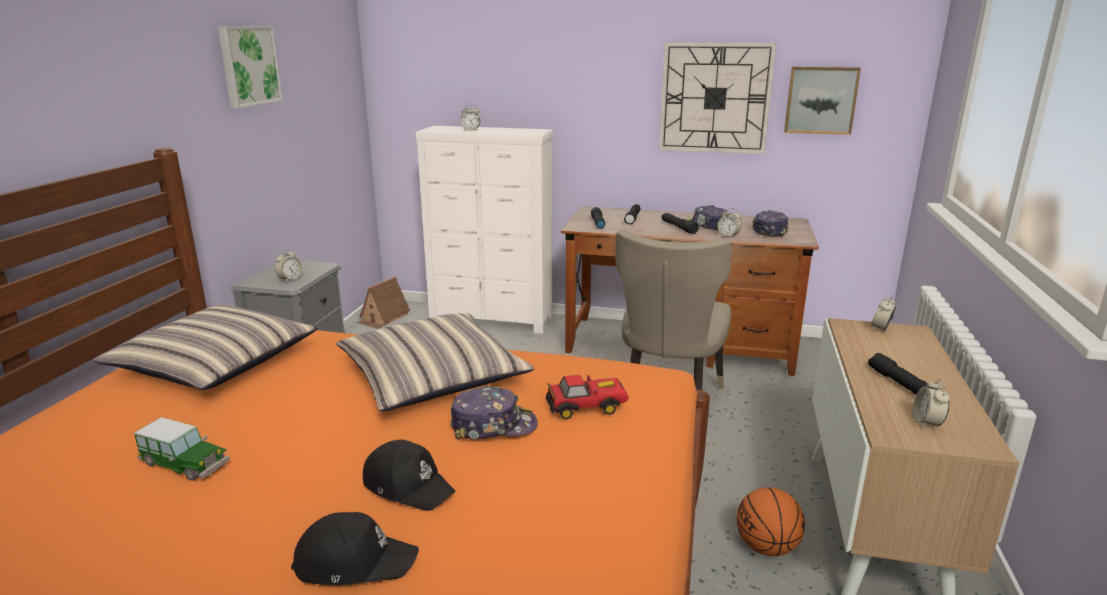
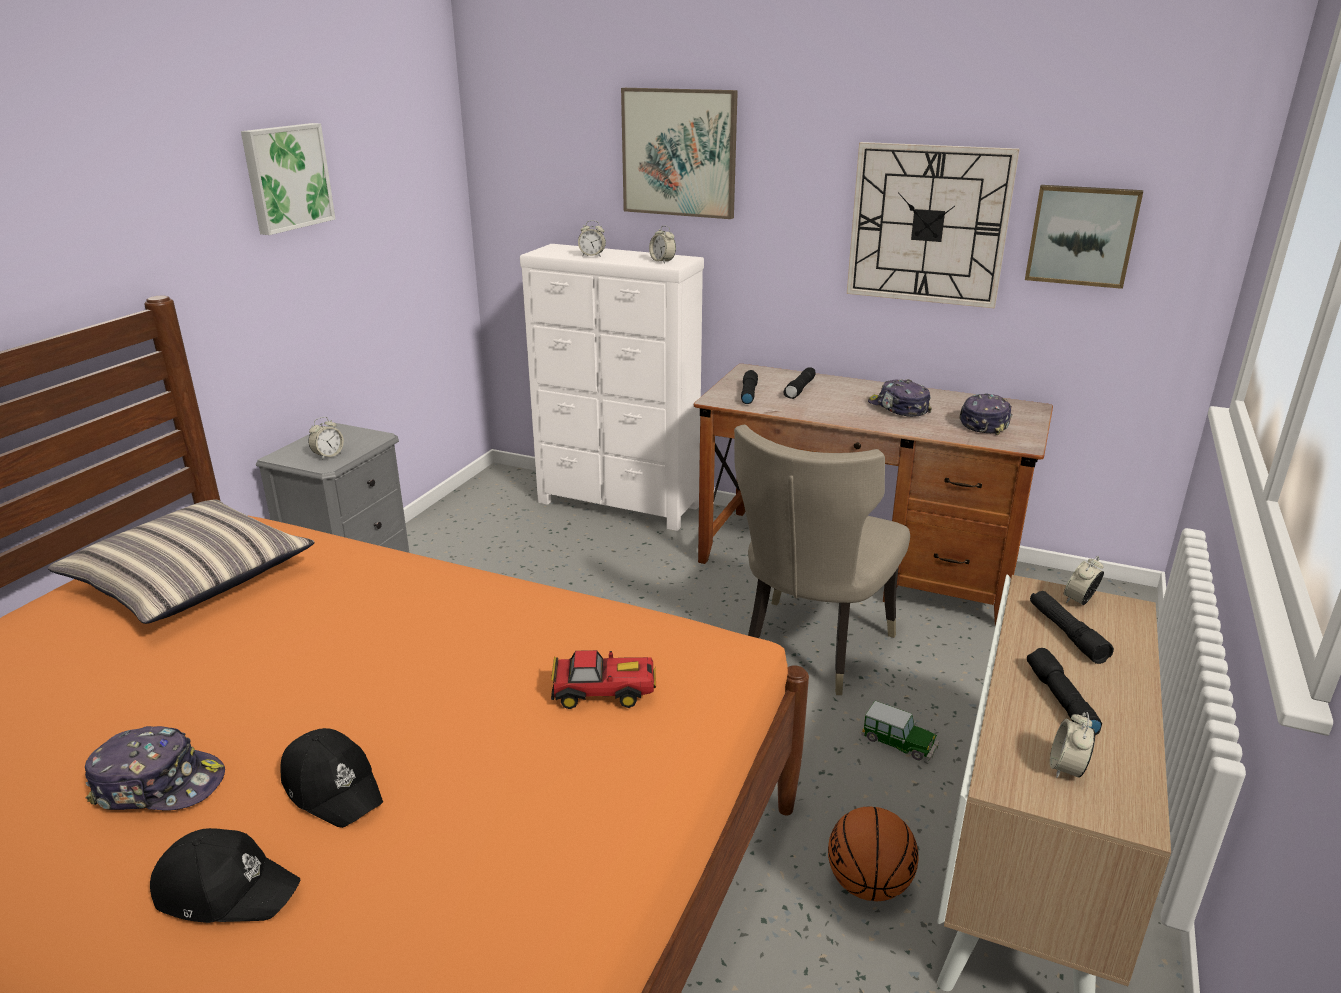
camera: 10 degrees right, 5 degrees up
toy car [134,417,230,481] -> toy car moved to [861,701,939,761]
pillow [336,313,534,411] -> none
toy house [357,277,410,329] -> none
cap [450,386,538,439] -> cap moved to [85,726,225,811]
black flashlight [662,213,699,234] -> black flashlight moved to [1030,591,1114,664]
alarm clock [718,208,742,238] -> alarm clock moved to [649,226,676,264]
none -> picture [621,88,738,219]

